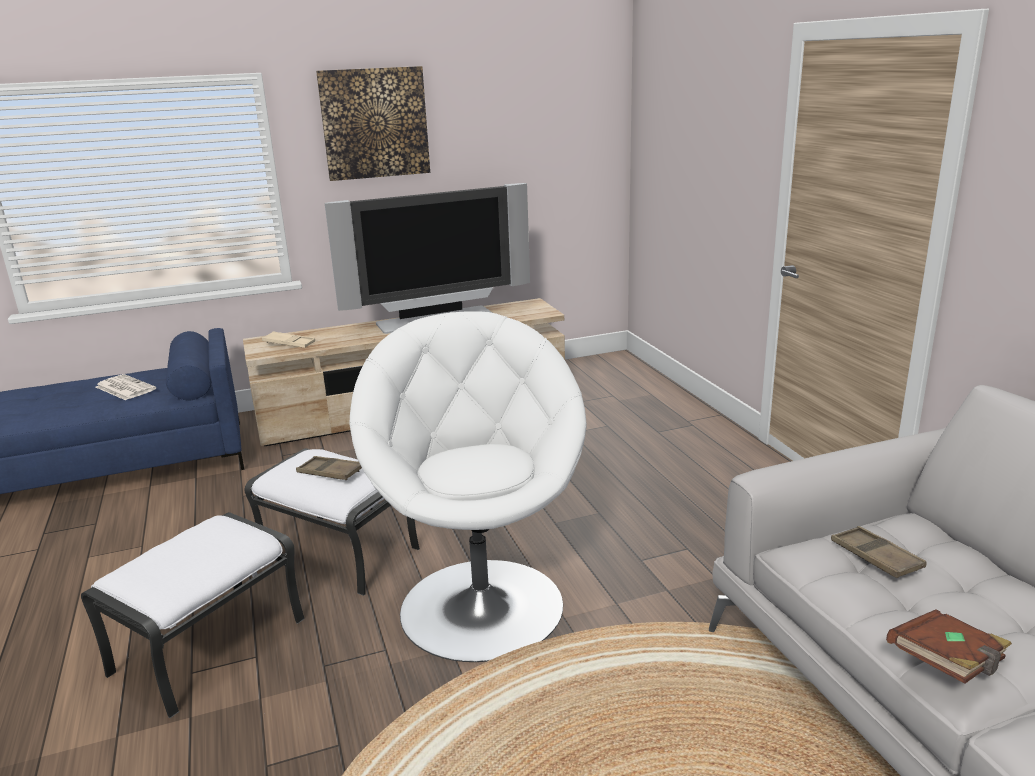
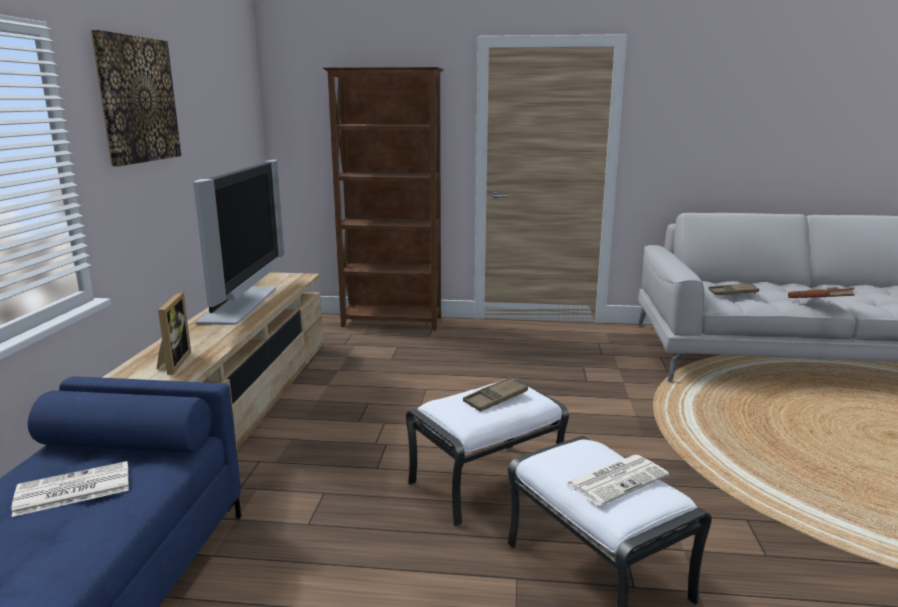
camera: 65 degrees left, 5 degrees down
beige tray [262,331,315,348] -> picture frame [157,292,191,375]
white armchair [350,311,587,662] -> none
none -> brown bookcase [323,67,444,330]
none -> newspaper [566,455,669,506]

